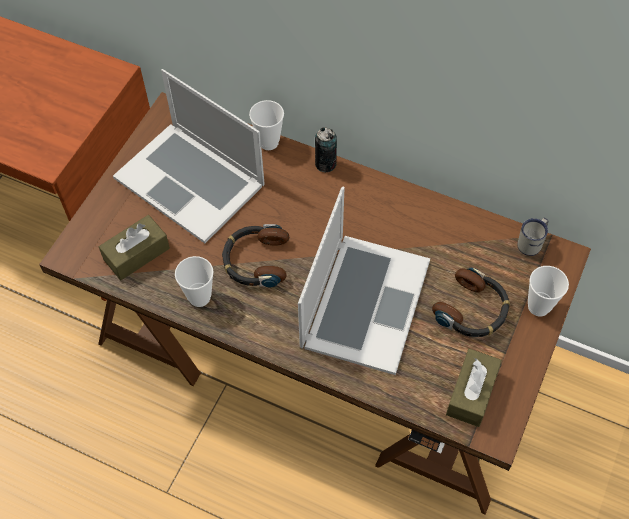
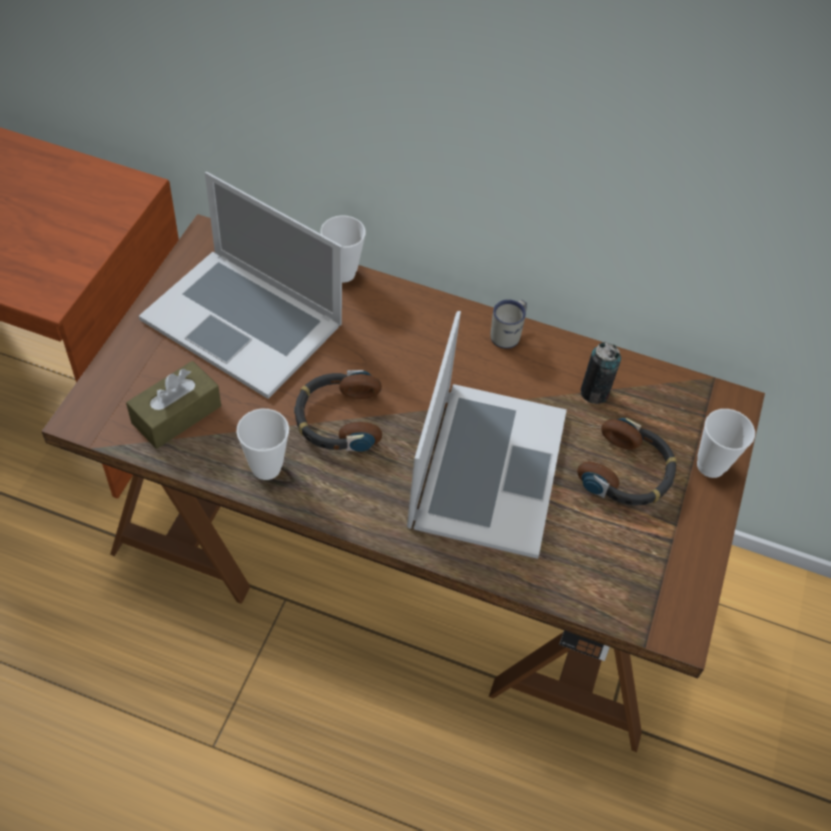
camera: 10 degrees left, 5 degrees down
can [315,127,337,172] -> can moved to [581,342,621,404]
brown tissue box [446,348,502,427] -> none
white mug [518,218,548,256] -> white mug moved to [491,299,527,349]

